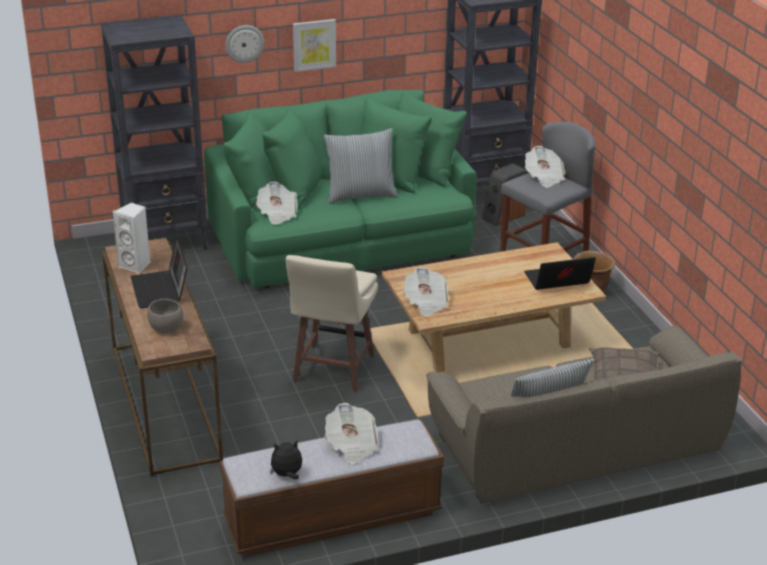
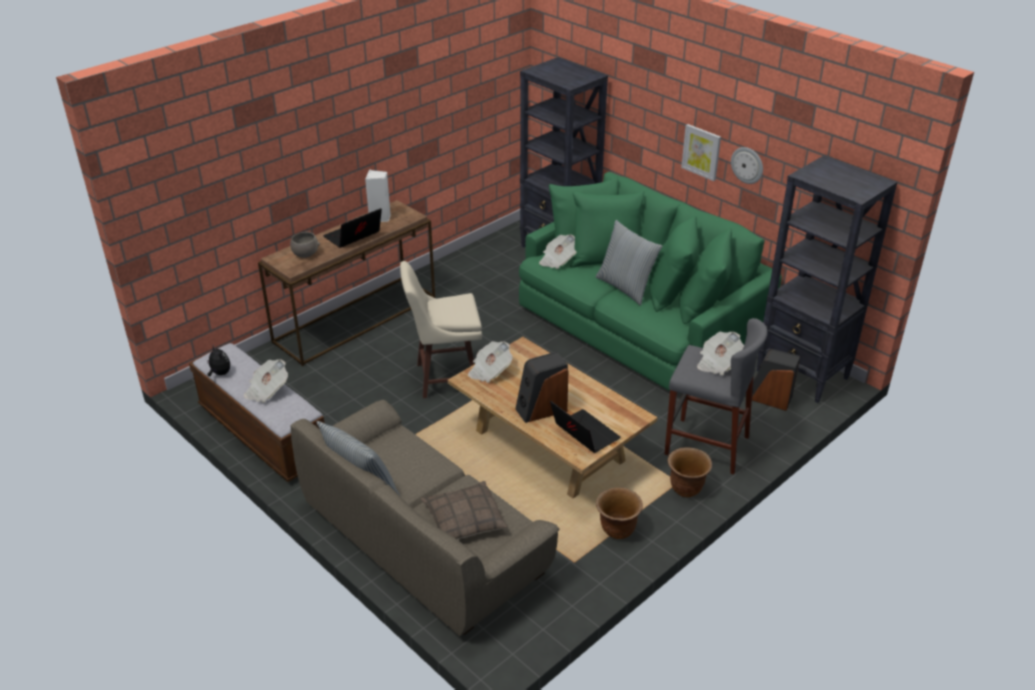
camera: 65 degrees right, 5 degrees up
wall clock [225,25,264,63] -> wall clock moved to [731,147,763,184]
none -> speaker [515,351,568,423]
none -> brown planter [596,487,643,539]

